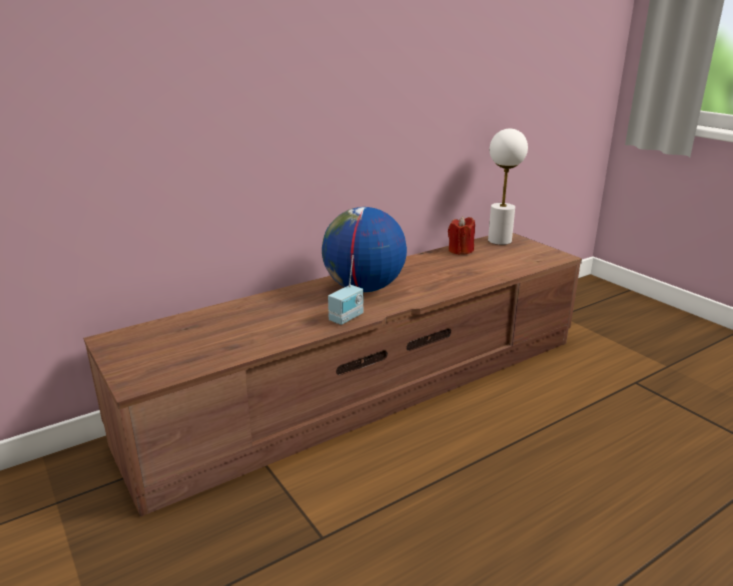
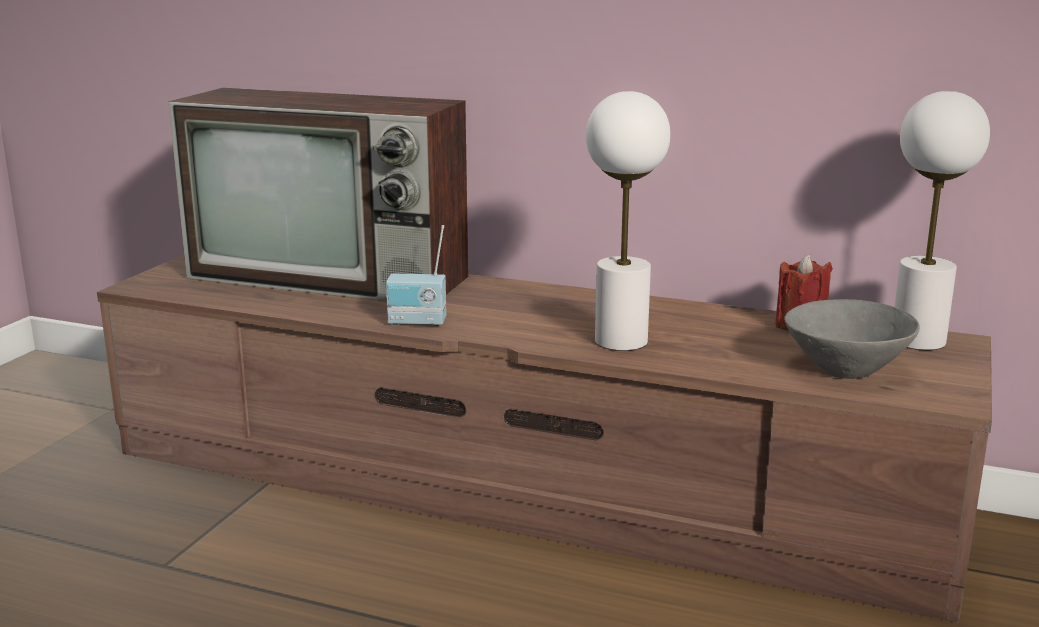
camera: 55 degrees right, 5 degrees down
globe [322,207,407,292] -> none
none -> television [168,88,468,301]
none -> white table lamp [586,91,670,351]
none -> grey bowl [784,299,920,379]

